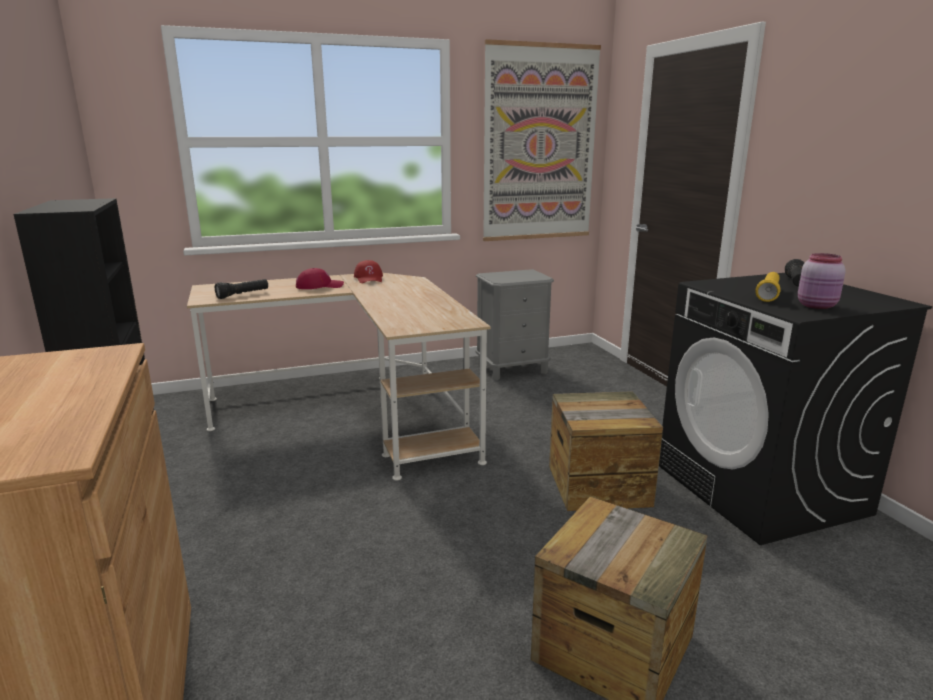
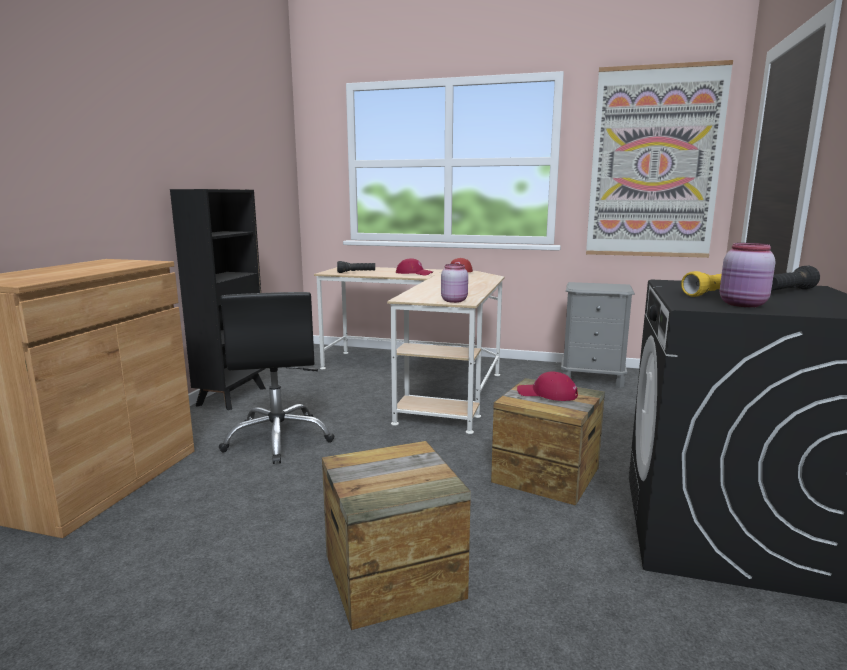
camera: 35 degrees right, 5 degrees down
none -> black office chair [219,292,335,464]
none -> pink jar [441,264,468,303]
none -> red cap [517,371,578,401]

